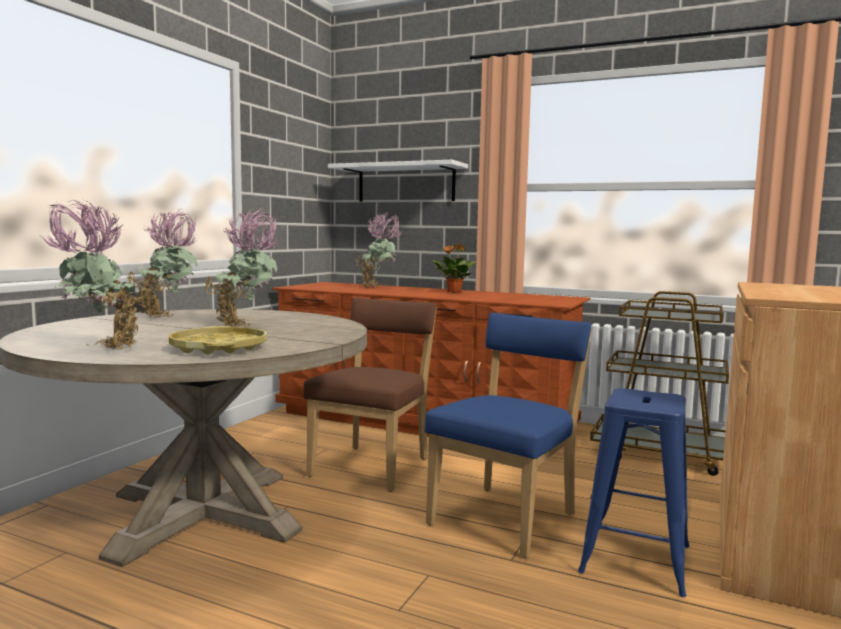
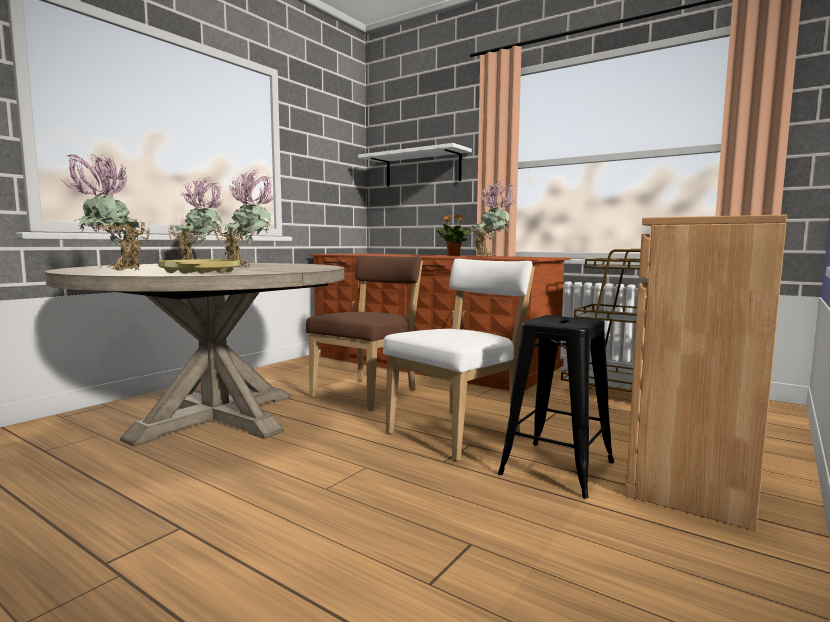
camera: 10 degrees right, 0 degrees up
potted plant [356,212,403,287] -> potted plant moved to [469,181,517,256]
blue chair [424,313,592,558] -> white chair [383,259,535,461]
blue stool [578,388,689,597] -> black stool [498,315,614,499]

